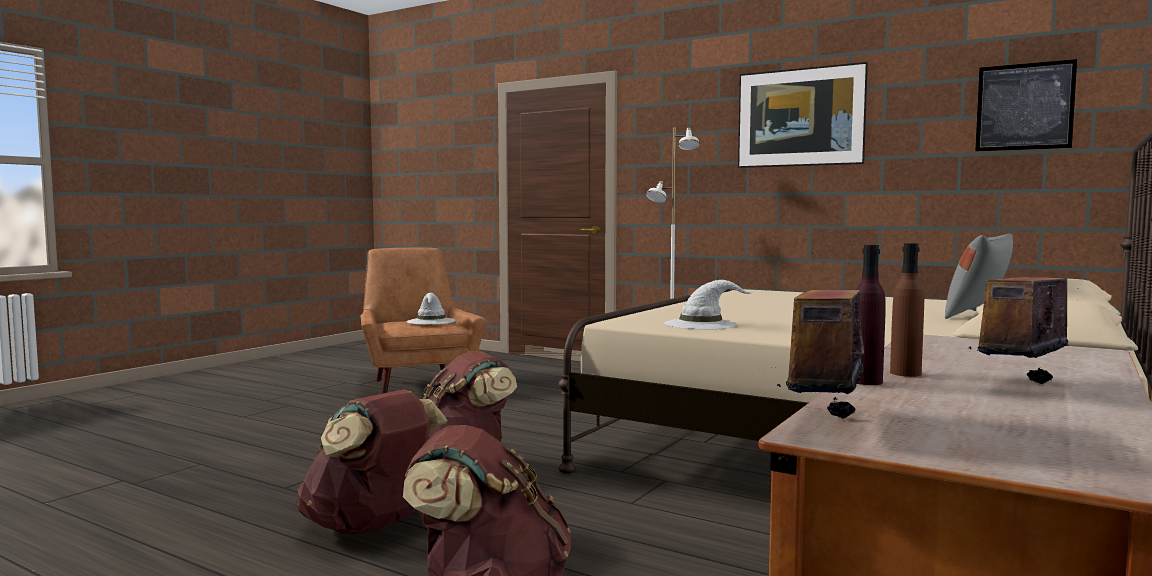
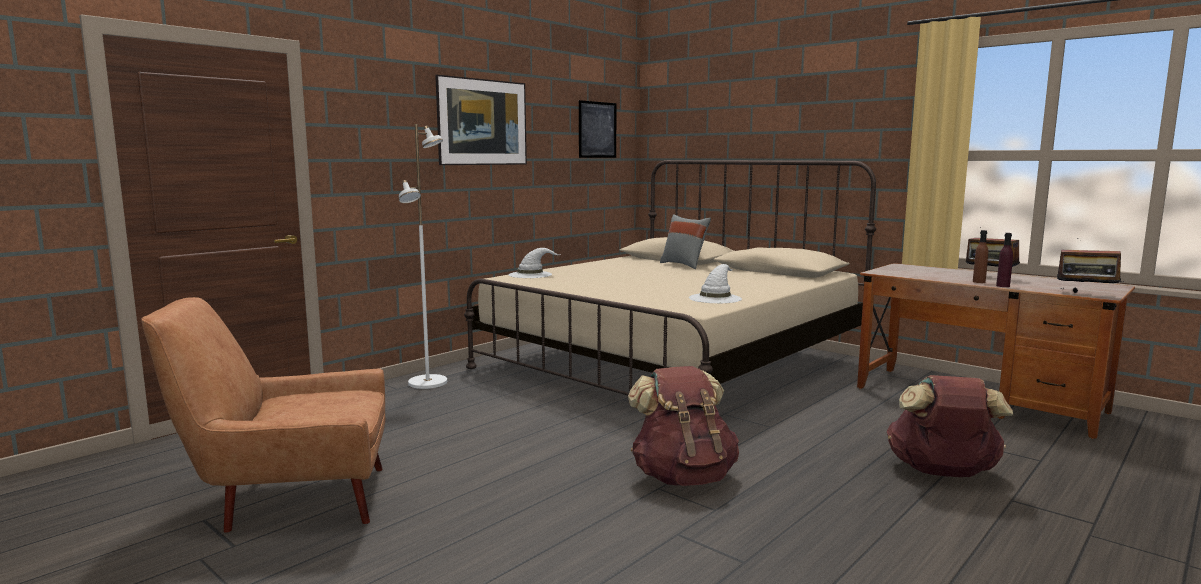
camera: 80 degrees left, 5 degrees up
brown backpack [297,390,448,534] -> none
white hat [407,293,456,325] -> white hat moved to [508,248,561,278]

